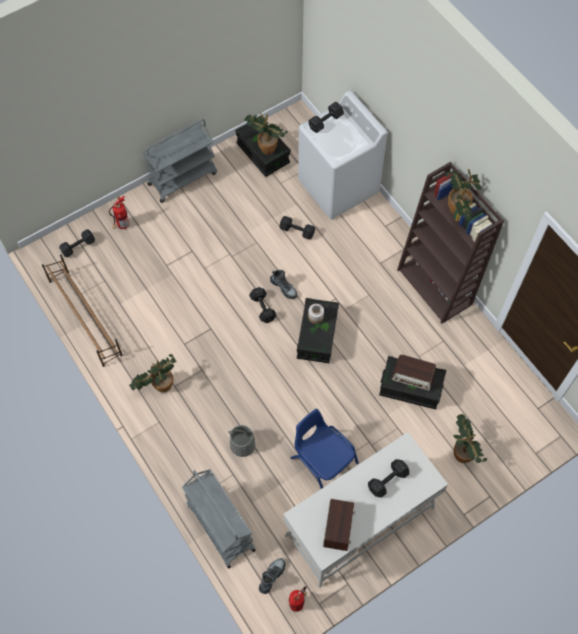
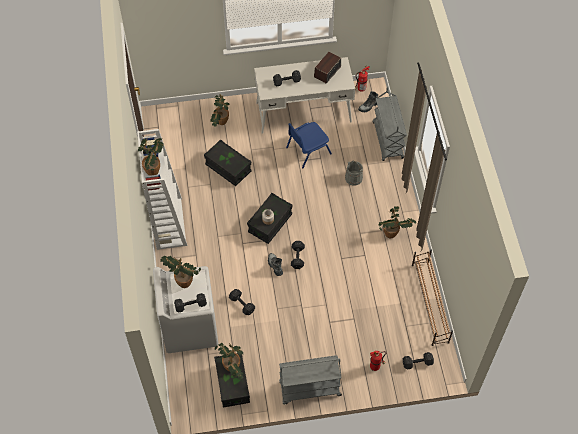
camera: 155 degrees left, 5 degrees down
blue chair [291,409,358,489] -> blue chair turned 75 degrees clockwise [286,122,332,168]
radio [391,354,436,391] -> none
brown bookcase [397,162,504,324] -> white bookcase [137,129,187,250]
none -> potted plant [160,256,201,288]

